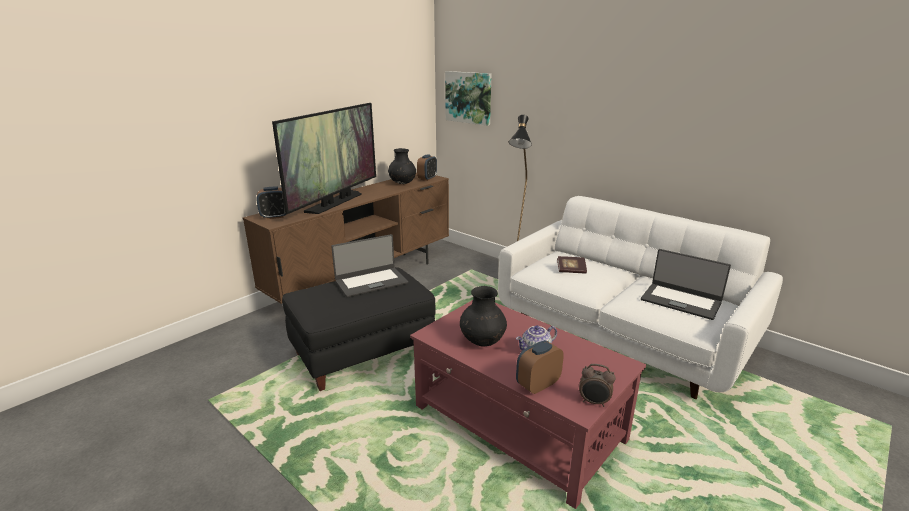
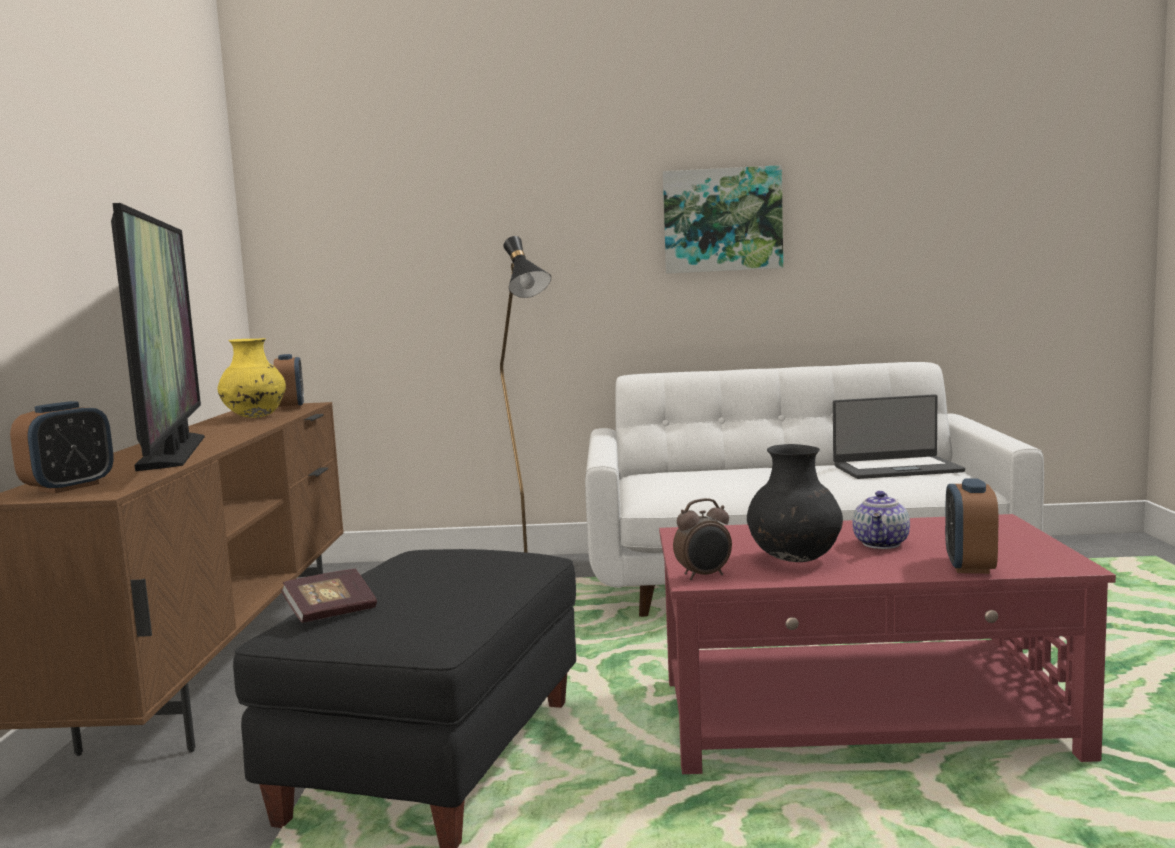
camera: 40 degrees left, 15 degrees down
laptop [331,234,408,298] -> none
black vase [388,148,416,184] -> yellow vase [218,338,286,418]
picture [445,71,492,126] -> picture moved to [663,165,783,274]
book [557,256,587,274] -> book moved to [281,569,377,623]
alarm clock [579,364,616,407] -> alarm clock moved to [673,498,732,580]

